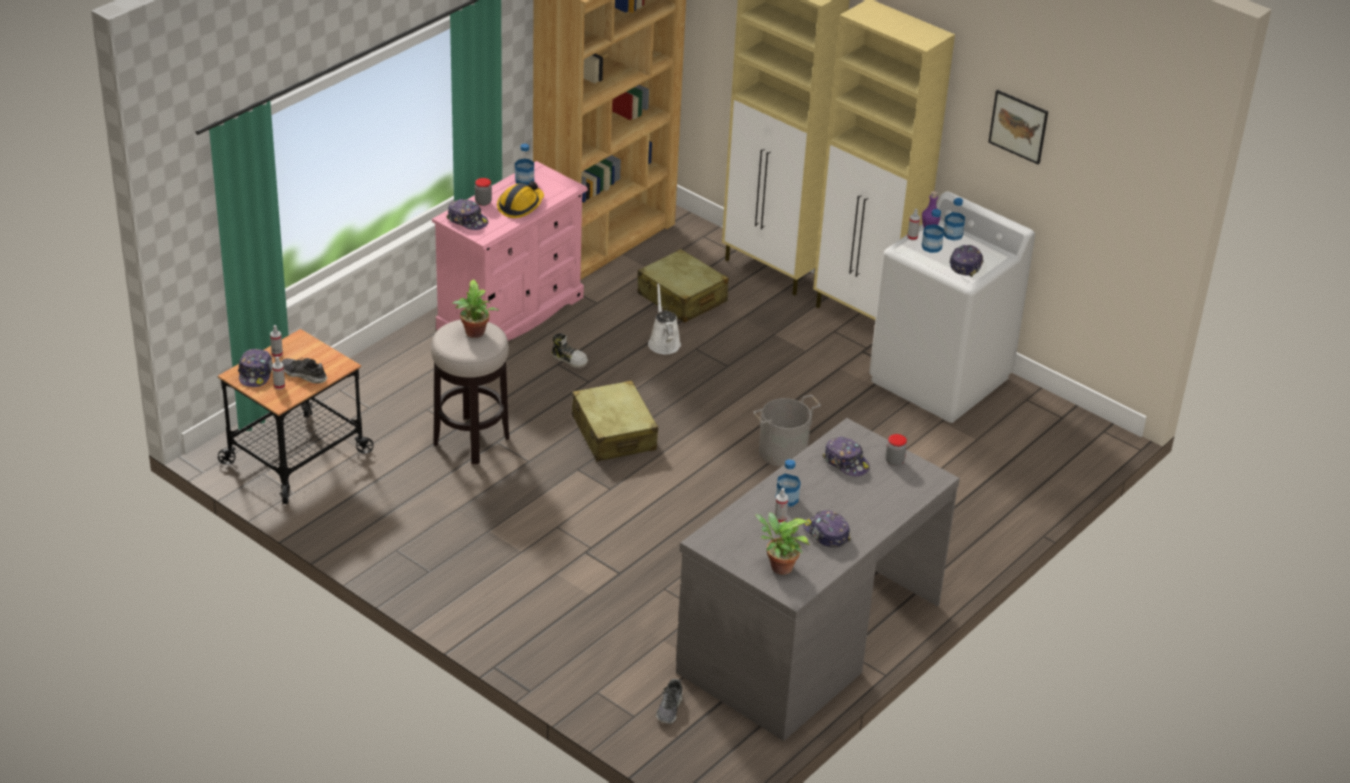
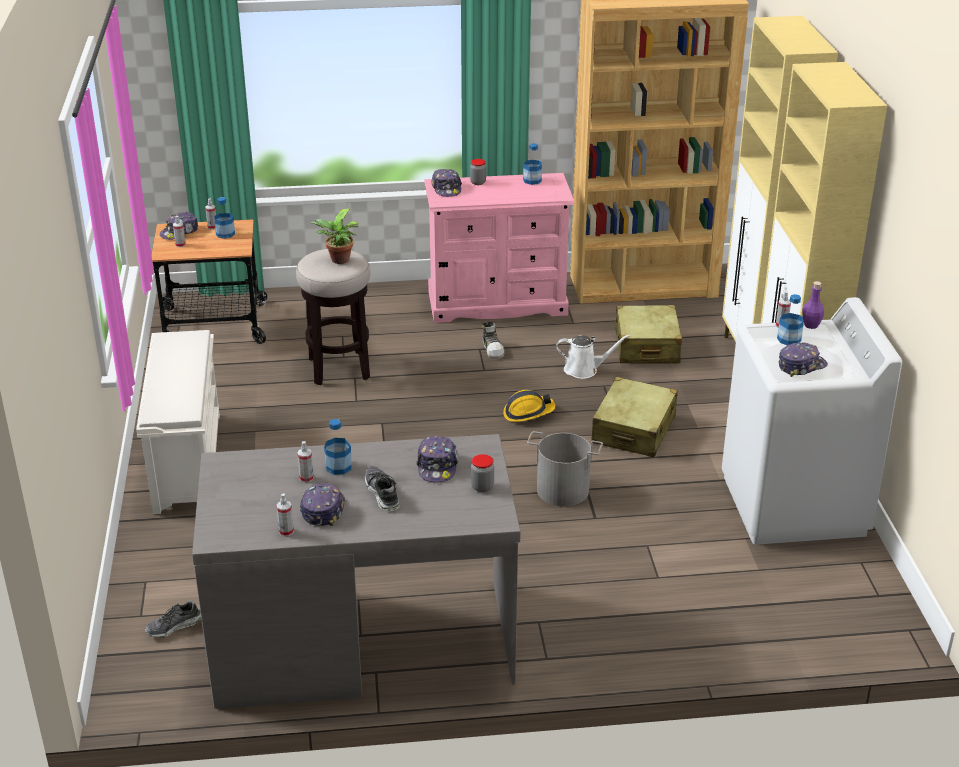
camera: 45 degrees right, 5 degrees down
shoe [281,358,327,383] -> shoe moved to [365,466,400,511]
hard hat [497,181,544,218] -> hard hat moved to [503,390,555,422]
beige suitcase [572,380,658,461] -> beige suitcase moved to [591,377,678,458]
white watering can [648,283,681,354] -> white watering can turned 60 degrees clockwise [556,335,630,379]
potted plant [755,512,810,575] -> none
bottle [944,198,965,241] -> bottle moved to [214,197,235,239]
picture [988,90,1048,164] -> none
none -> white shoe rack [136,330,220,514]
none -> spray bottle [276,493,294,537]

